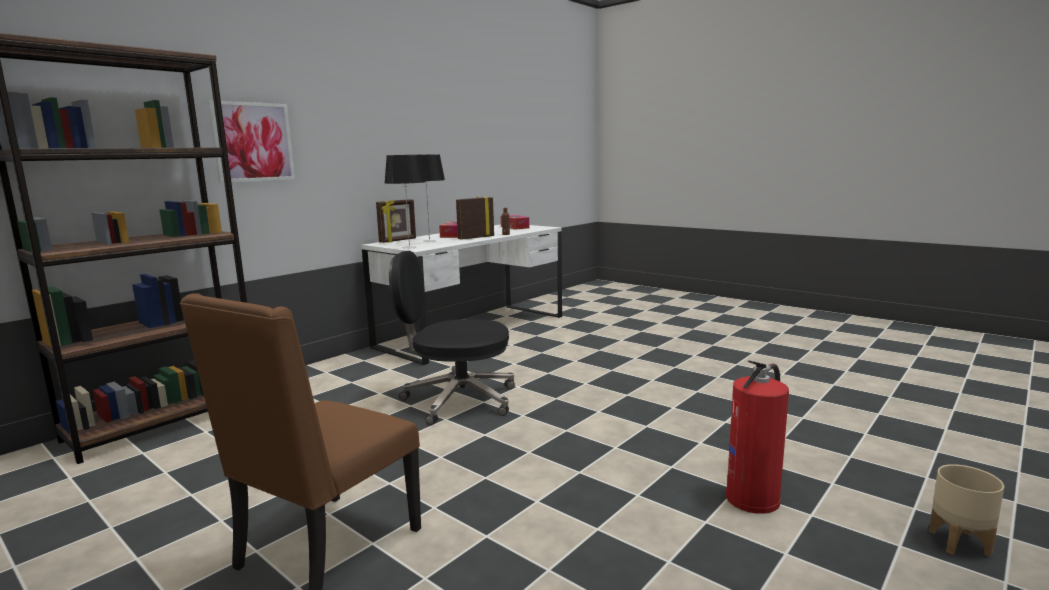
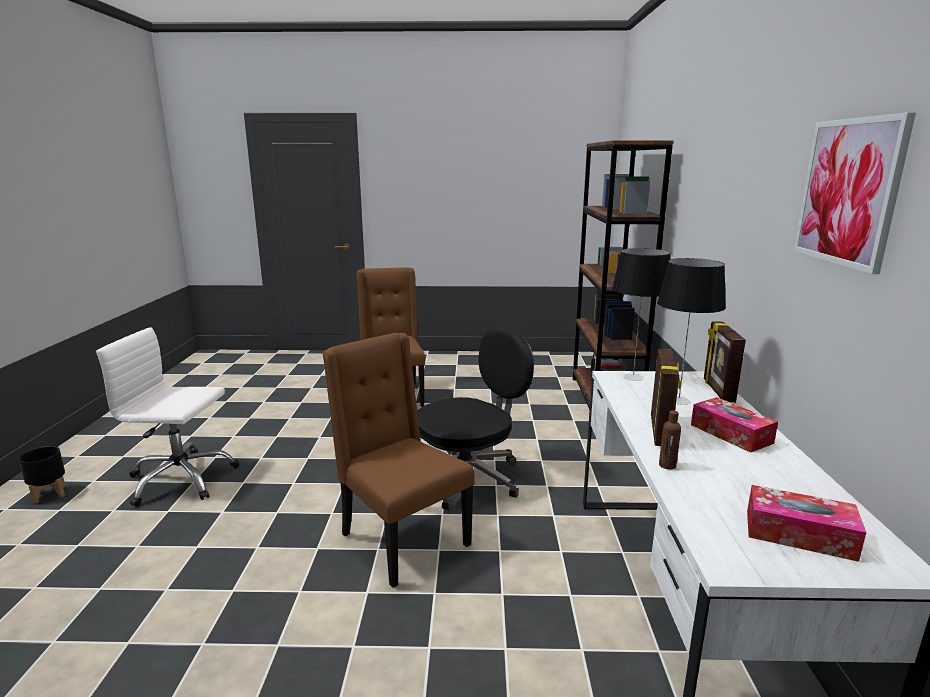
camera: 140 degrees right, 5 degrees up
picture [208,100,295,183] -> picture moved to [794,112,916,274]
fire extinguisher [726,360,789,514] -> white office chair [96,327,239,507]
beige planter [929,464,1004,557] -> black planter [18,446,65,504]
none -> brown chair [322,333,475,588]

